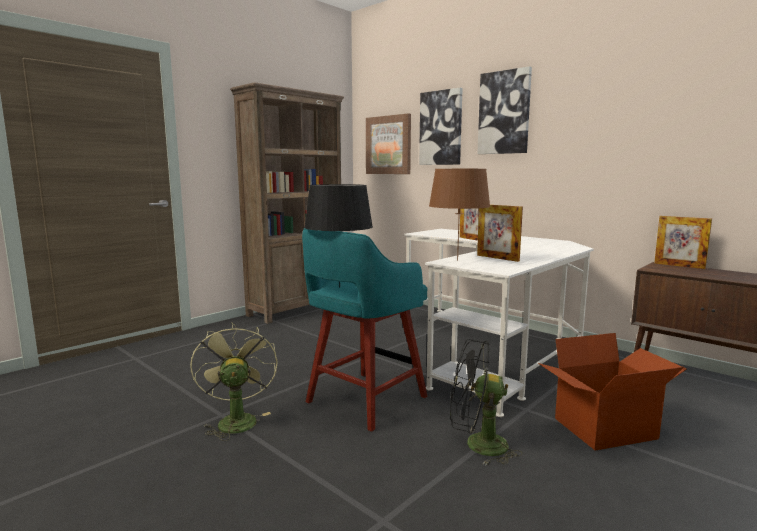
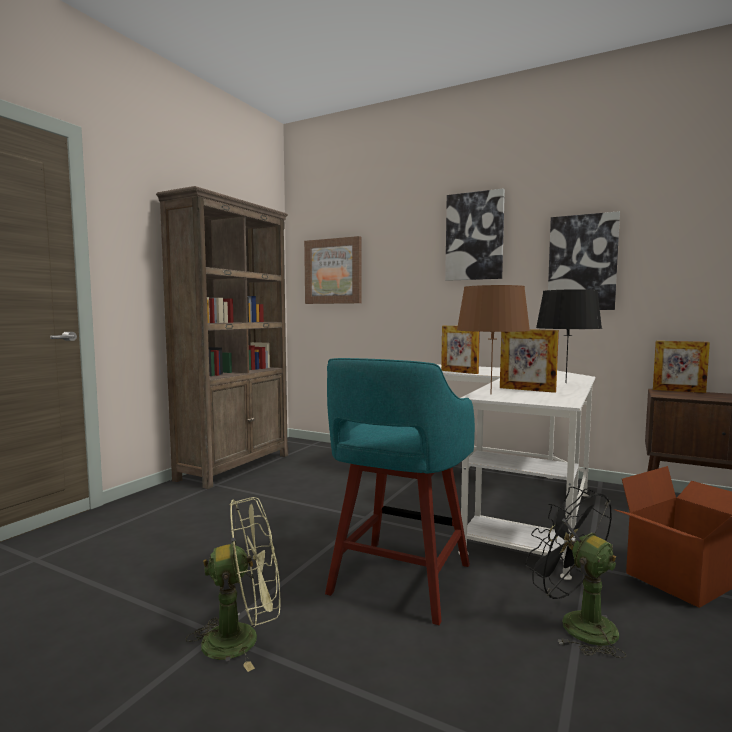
camera: 15 degrees left, 5 degrees down
green fan [190,323,278,441] -> green fan turned 105 degrees clockwise [185,497,280,672]
black table lamp [304,184,373,288] -> black table lamp moved to [536,289,602,381]
picture [419,88,463,165] -> picture moved to [548,211,620,310]
black fan [450,339,523,466] -> black fan turned 60 degrees clockwise [525,487,627,659]

